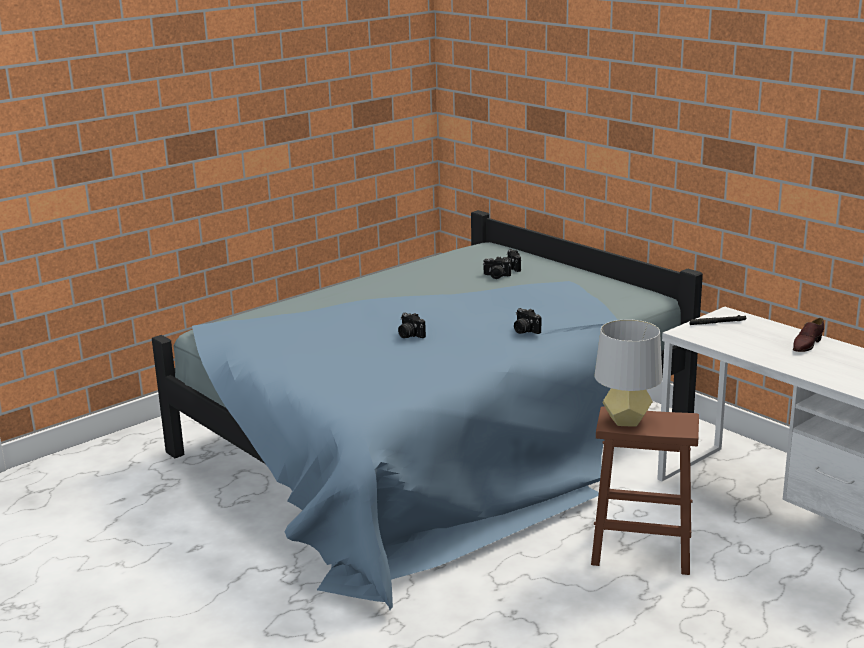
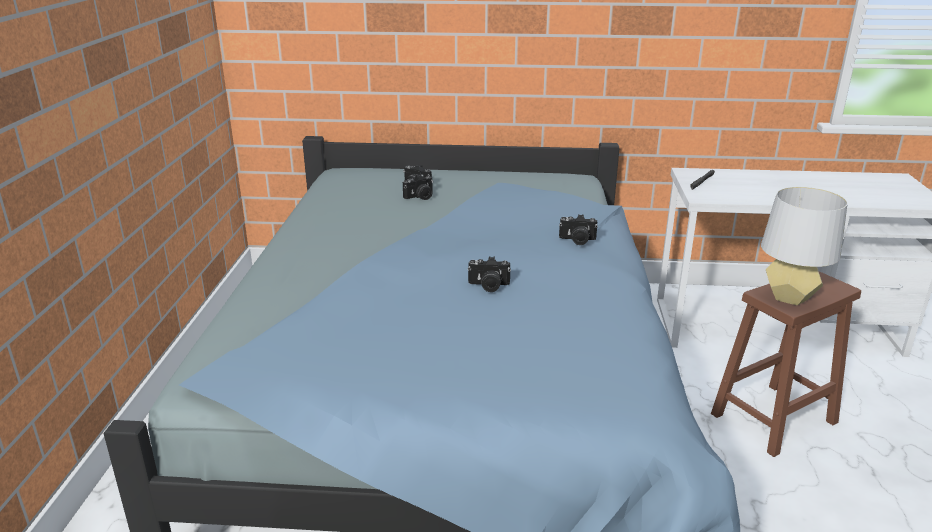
camera: 45 degrees left, 5 degrees up
brown shoe [793,318,824,352] -> none

